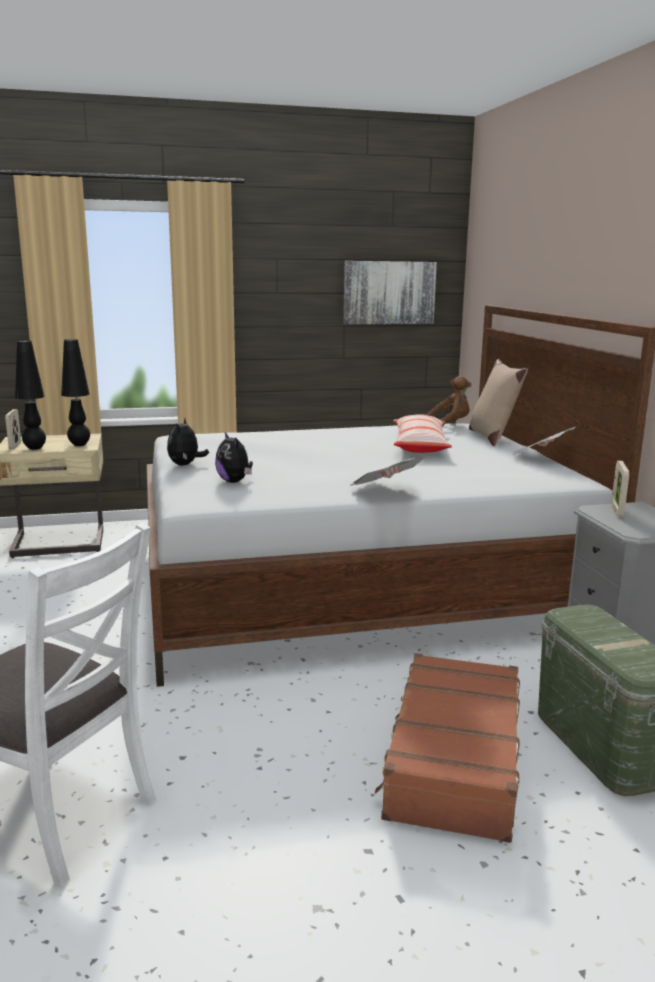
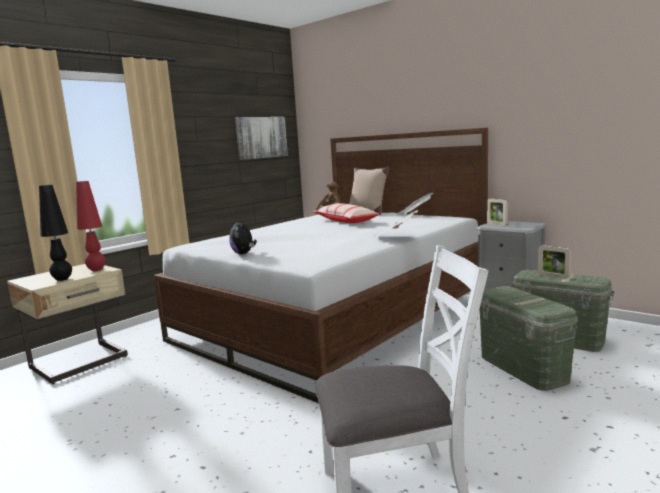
camera: 35 degrees left, 5 degrees down
picture frame [5,409,21,450] -> picture frame moved to [538,245,571,279]
black table lamp [61,339,90,446] -> red table lamp [76,181,106,271]
plush toy [215,432,253,483] -> none
brown suitcase [375,653,520,843] -> green storage box [480,286,578,391]

